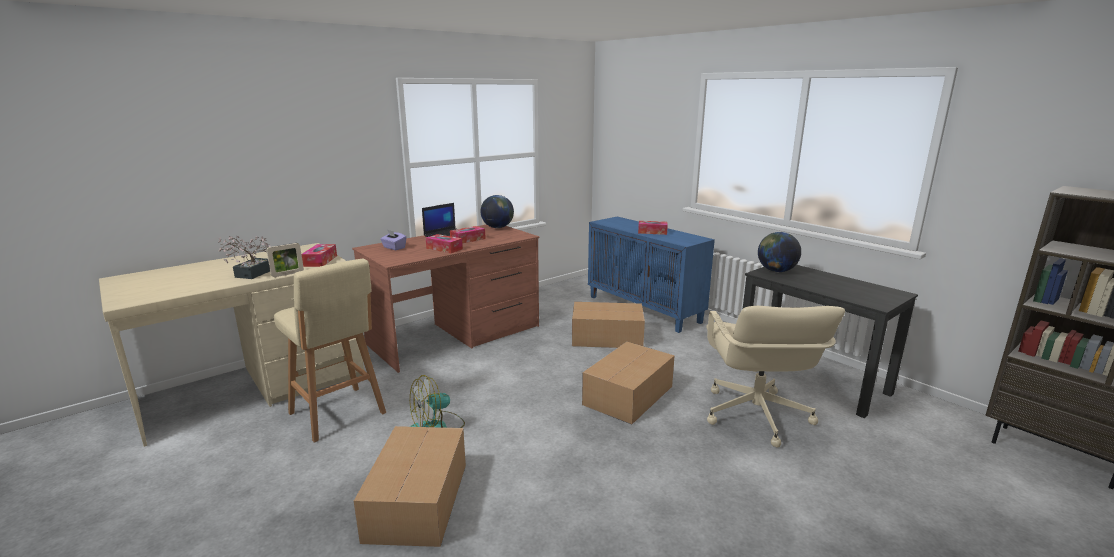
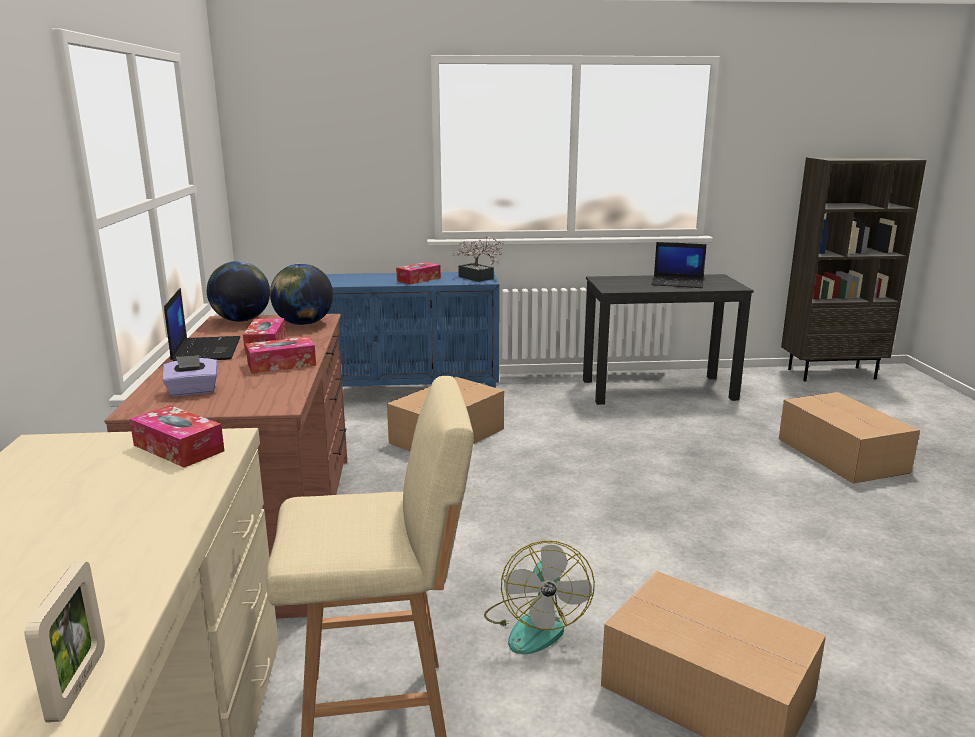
camera: 55 degrees left, 0 degrees up
potted plant [218,236,271,279] -> potted plant moved to [452,236,504,282]
picture frame [267,243,304,277] -> picture frame moved to [25,562,105,722]
cardboard box [582,342,675,424] -> cardboard box moved to [779,392,920,484]
beige office chair [706,306,845,447] -> none
globe [758,232,801,272] -> globe moved to [270,264,333,325]
none -> laptop [651,242,707,288]

